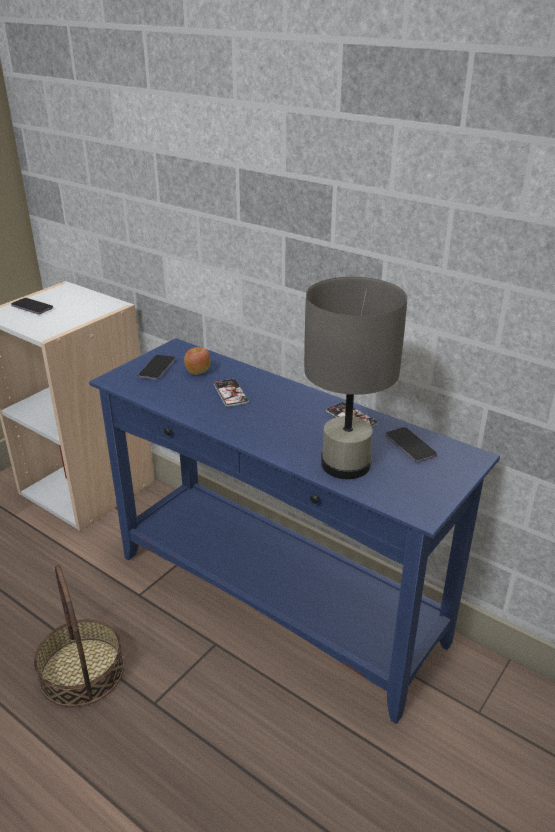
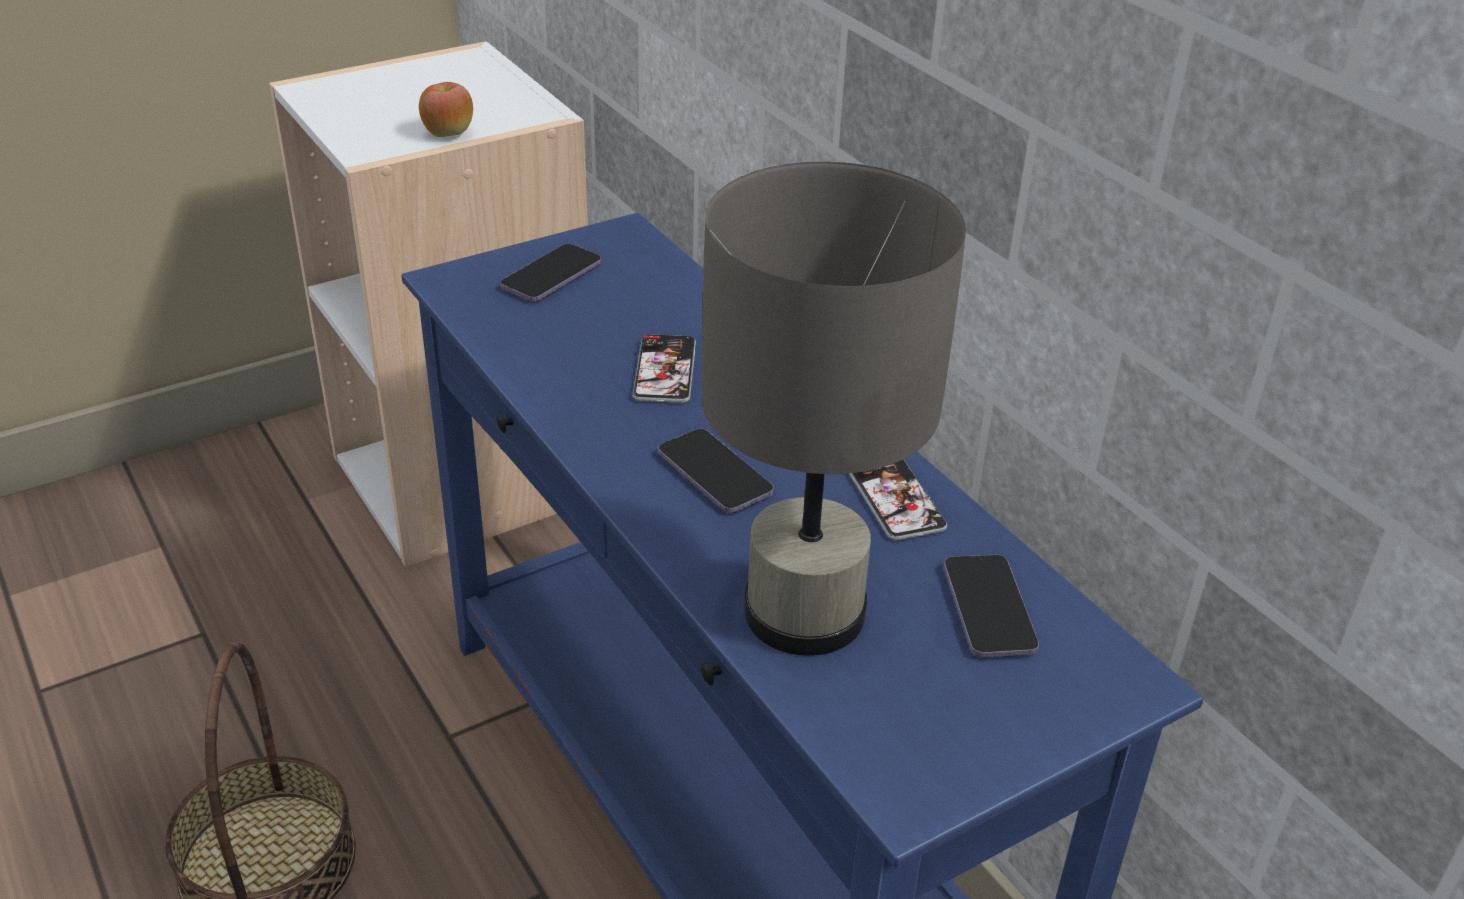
camera: 20 degrees right, 5 degrees up
phone [11,298,53,314] -> phone moved to [658,429,774,513]
apple [184,347,210,375] -> apple moved to [419,82,473,137]

